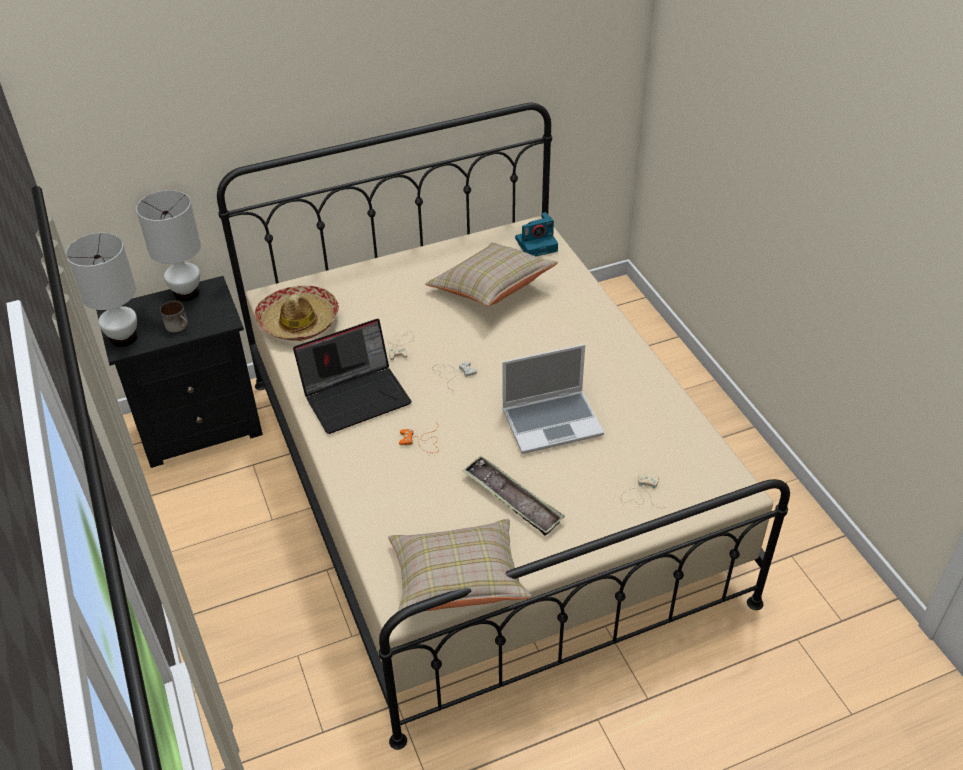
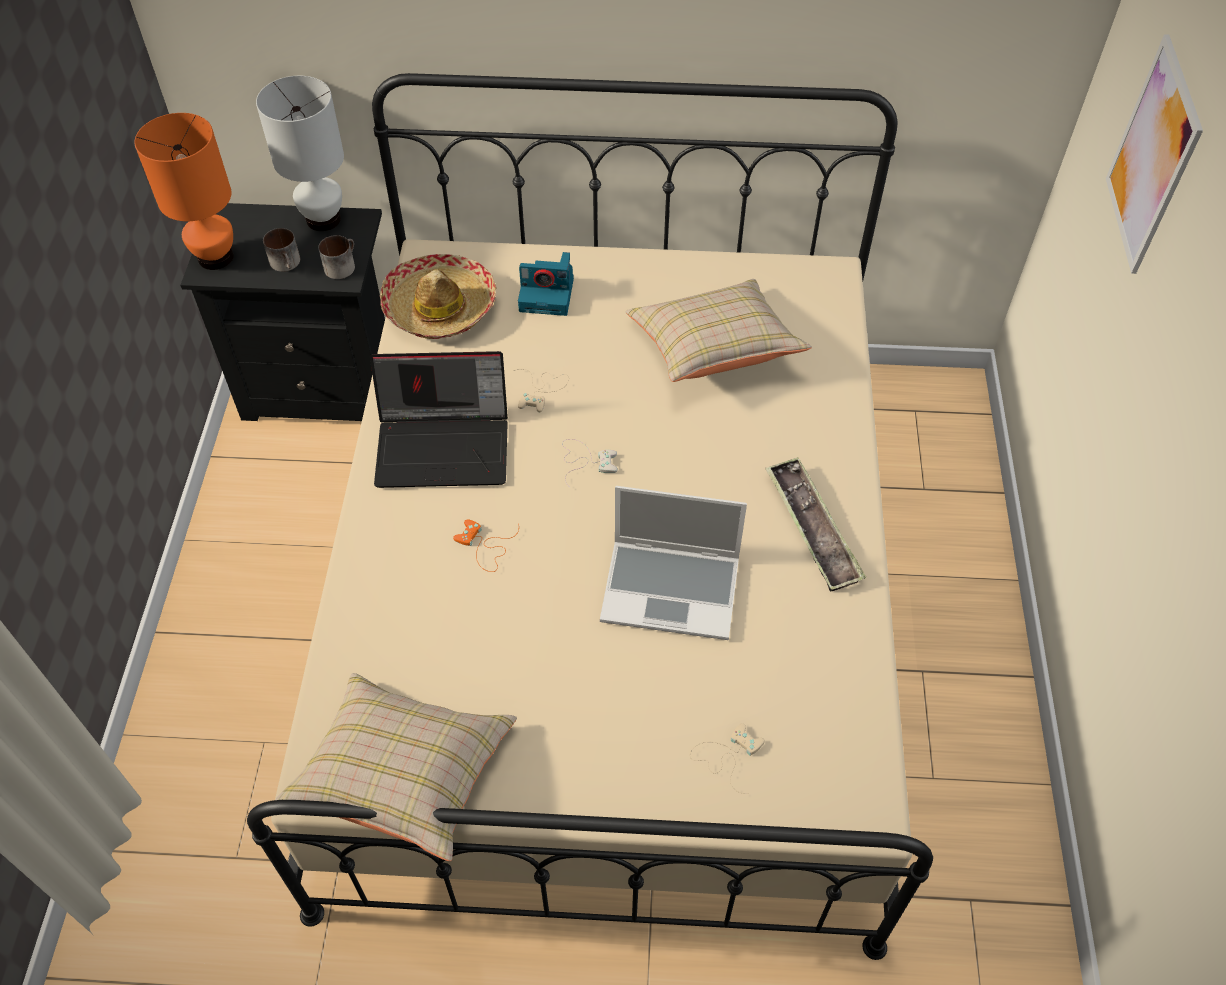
camera: 25 degrees right, 10 degrees up
white table lamp [66,233,137,347] -> orange table lamp [134,113,234,270]
tray [462,455,565,536] -> tray moved to [765,457,866,592]
camera [515,212,558,257] -> camera moved to [518,252,574,316]
none -> mug [318,235,355,279]
none -> picture [1106,34,1203,274]

